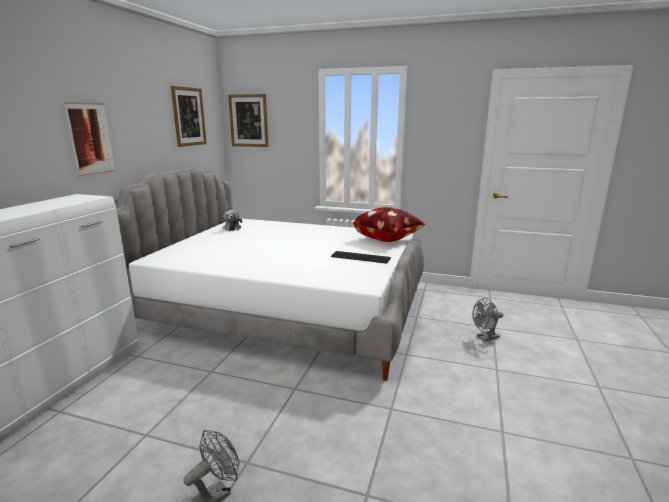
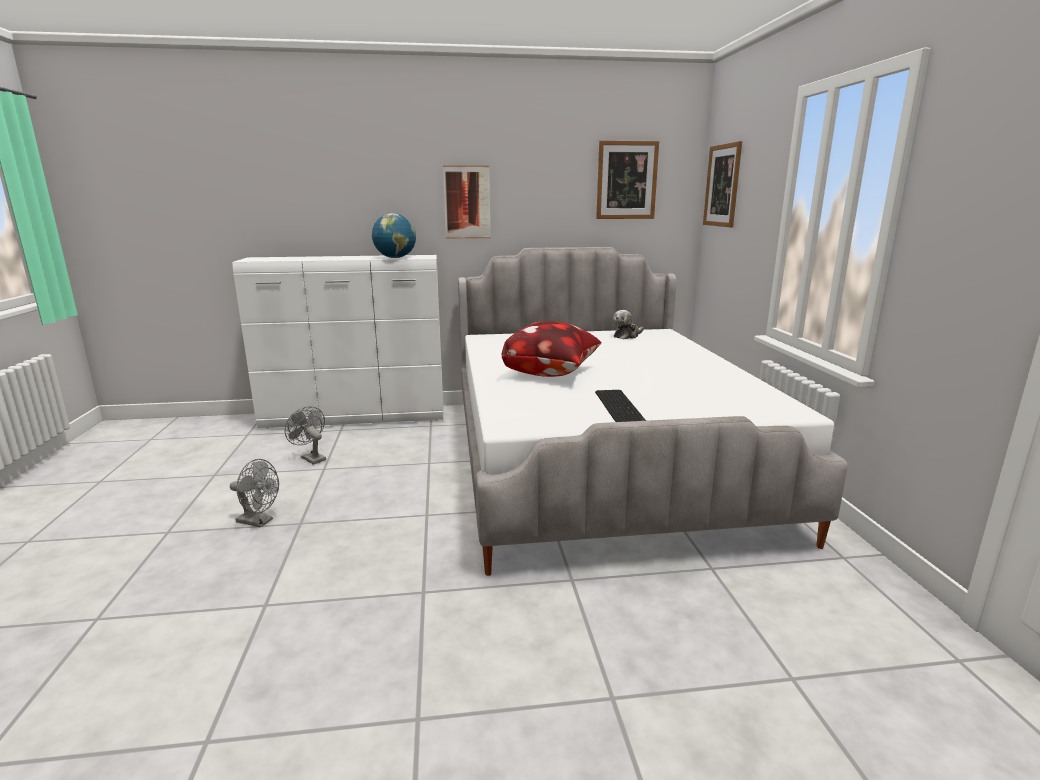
camera: 65 degrees right, 0 degrees up
pillow [353,207,425,242] -> pillow moved to [502,321,601,377]
grey fan [472,298,503,342] -> grey fan moved to [285,406,326,465]
none -> globe [372,213,416,258]

